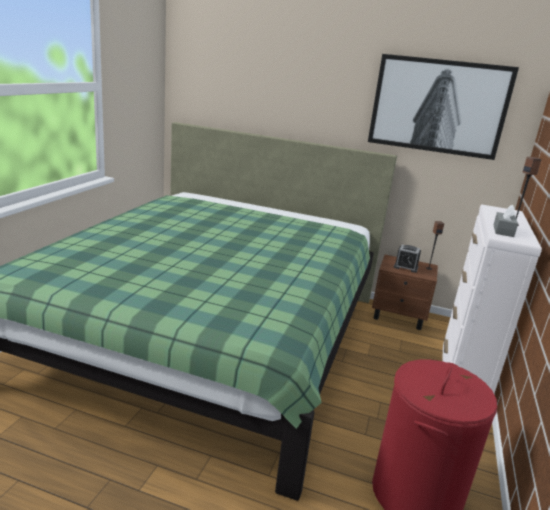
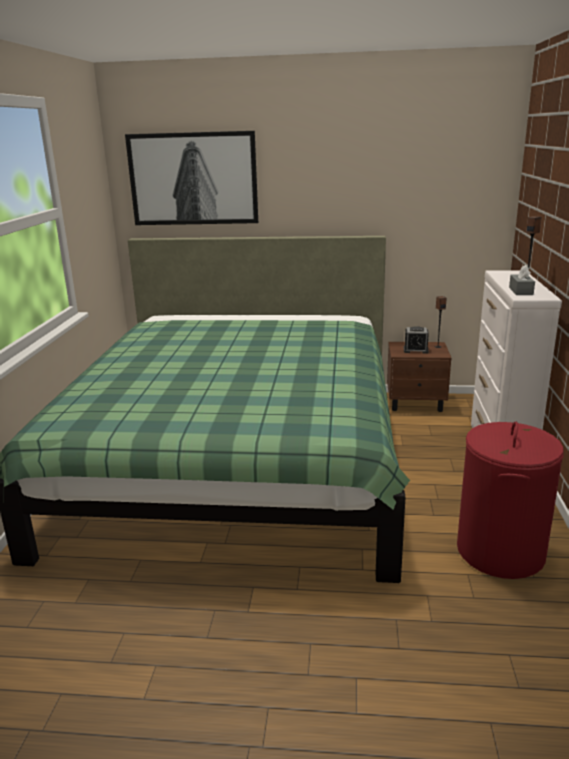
camera: 10 degrees left, 0 degrees up
picture [368,54,519,160] -> picture moved to [125,131,258,225]

